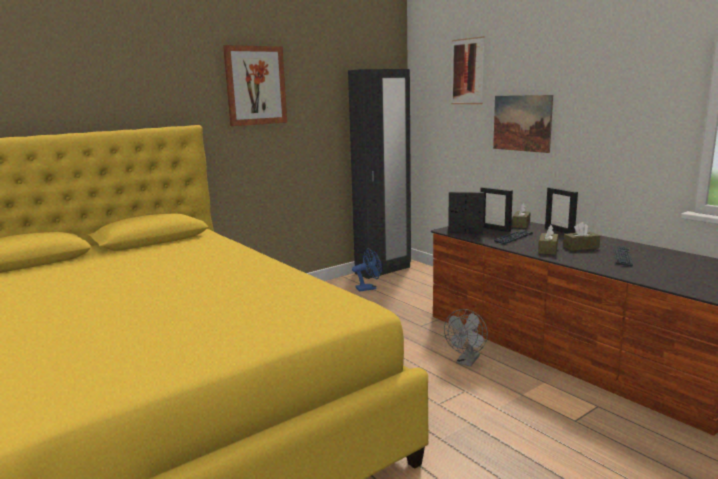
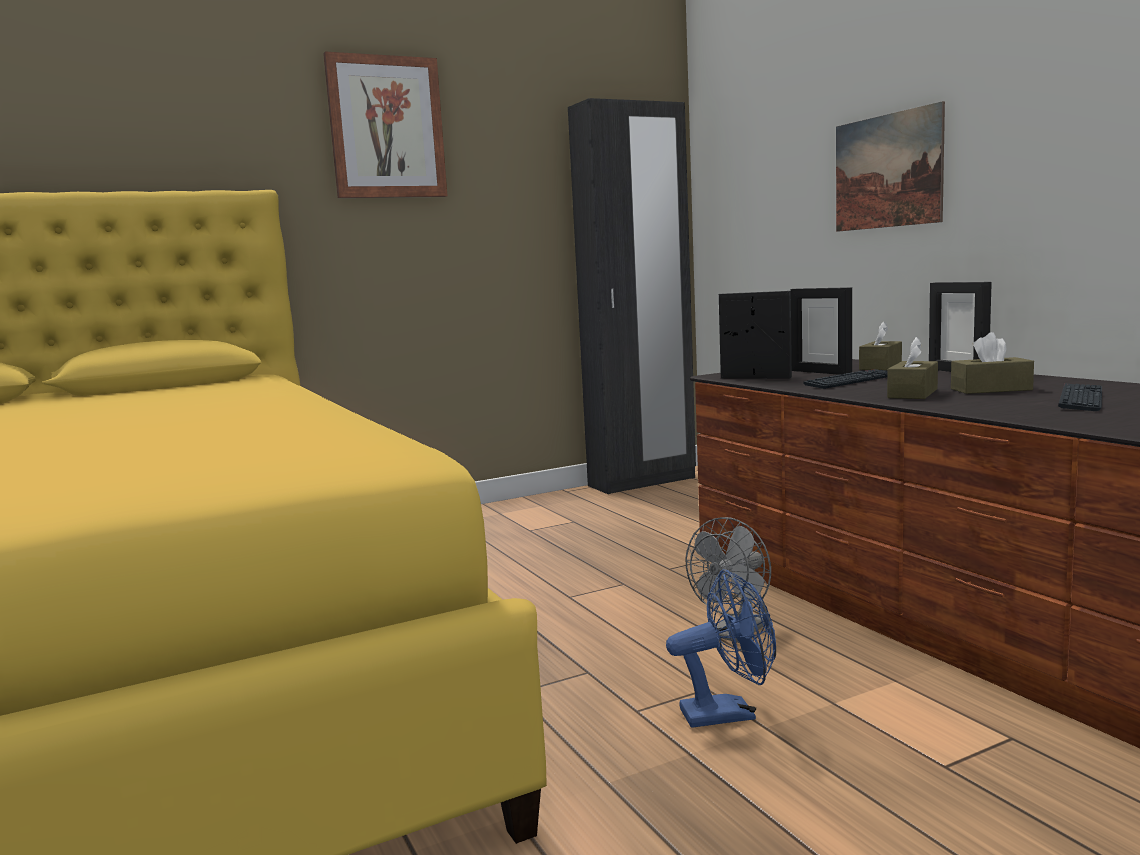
camera: 10 degrees right, 5 degrees down
blue fan [352,248,382,292] -> blue fan moved to [666,569,776,728]
picture [451,36,485,104] -> none

